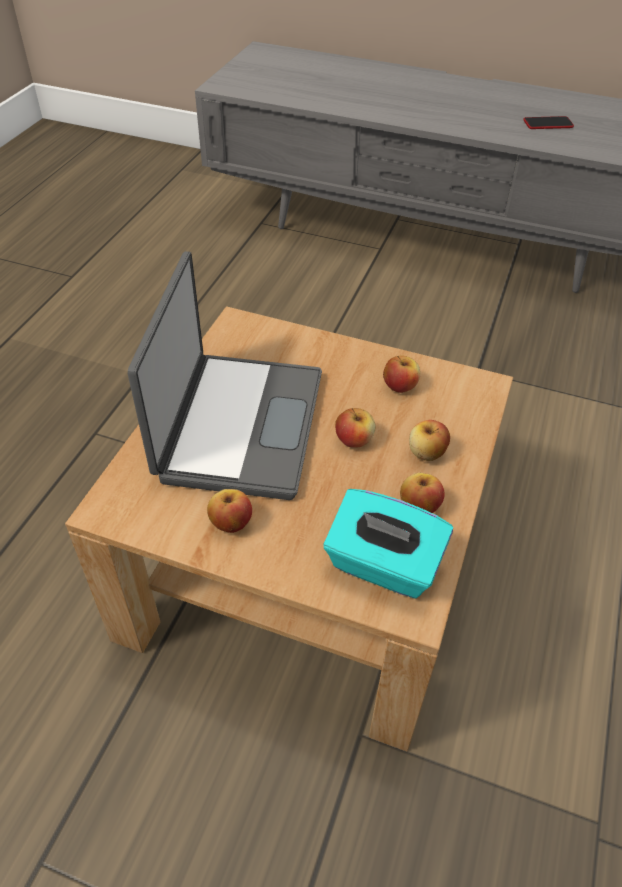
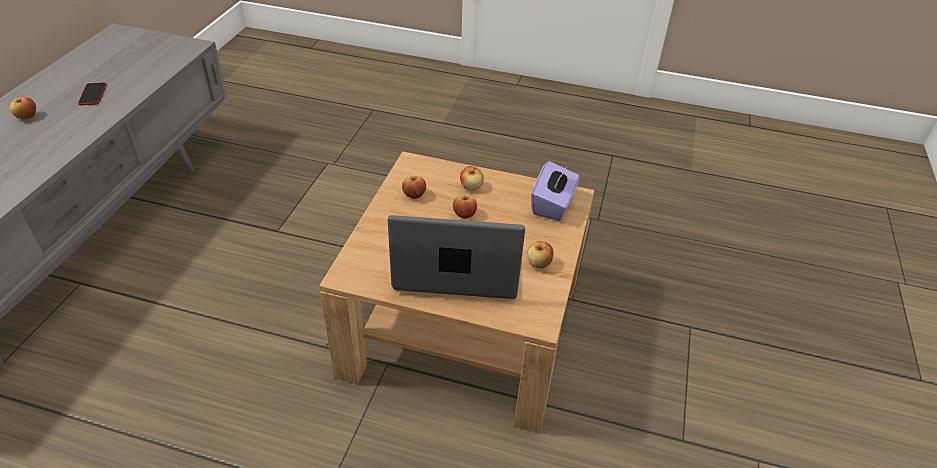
camera: 95 degrees left, 5 degrees down
turquoise tissue box [323,489,453,598] -> purple tissue box [531,161,579,221]
apple [400,473,445,513] -> apple moved to [10,97,36,120]

